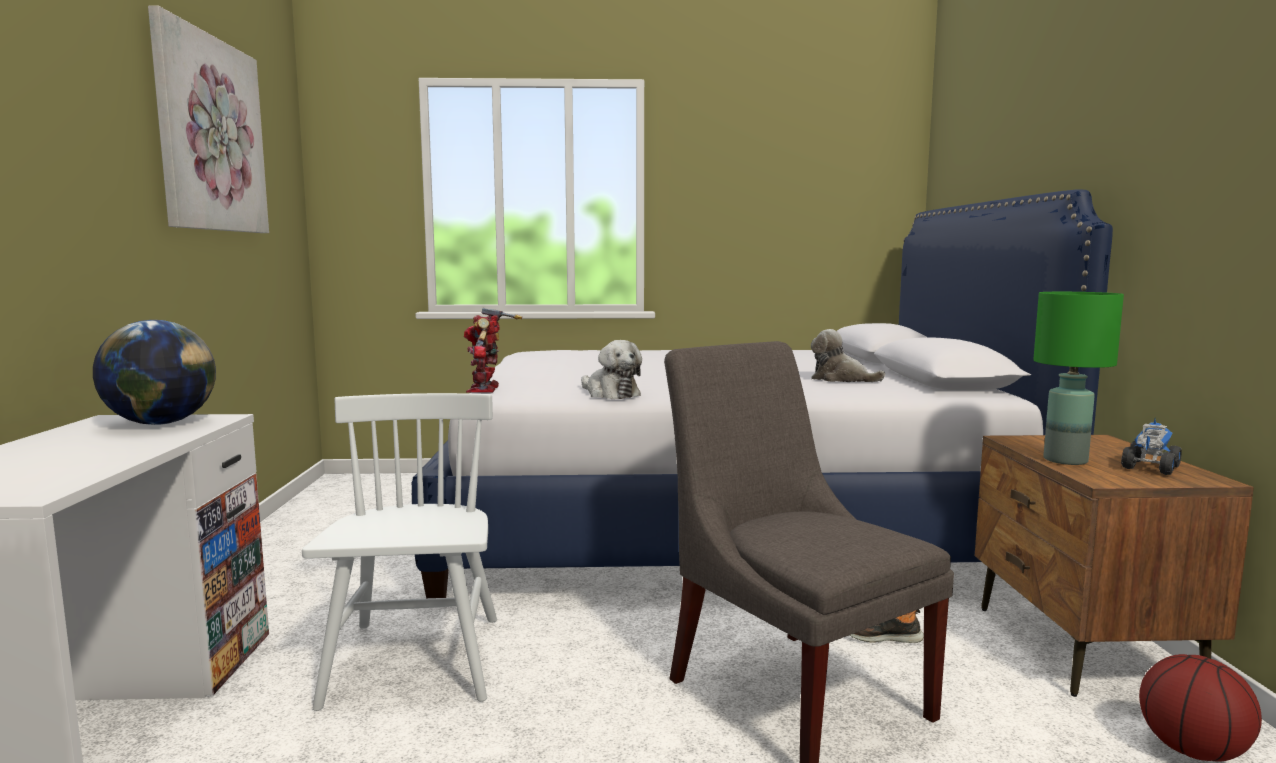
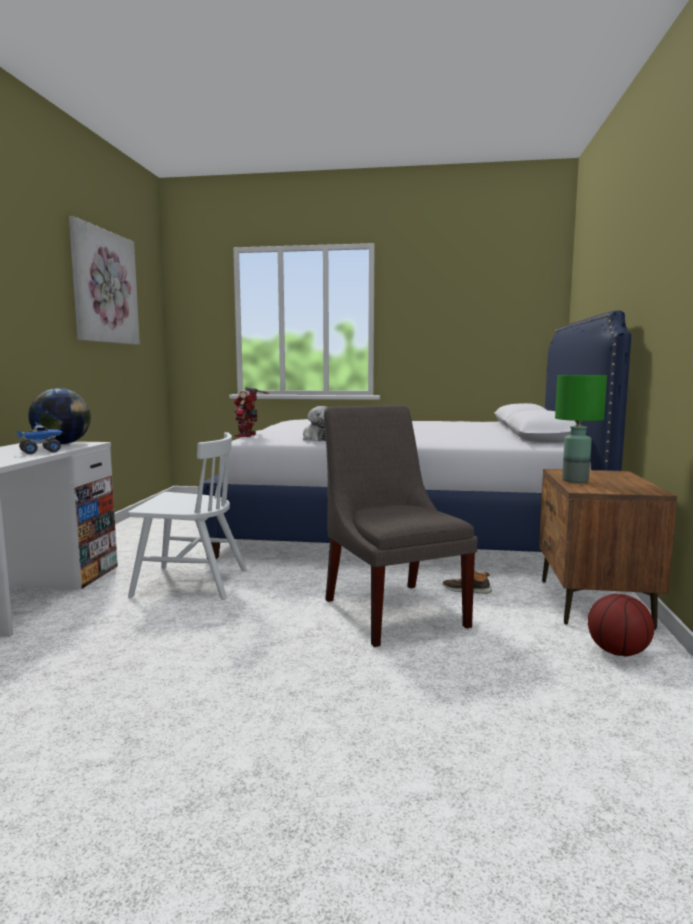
camera: 10 degrees right, 0 degrees up
white chair [302,393,497,711] -> white chair turned 90 degrees clockwise [128,432,247,600]
plush toy [811,329,885,382] -> none
toy truck [1121,419,1182,475] -> toy truck moved to [16,422,63,454]

